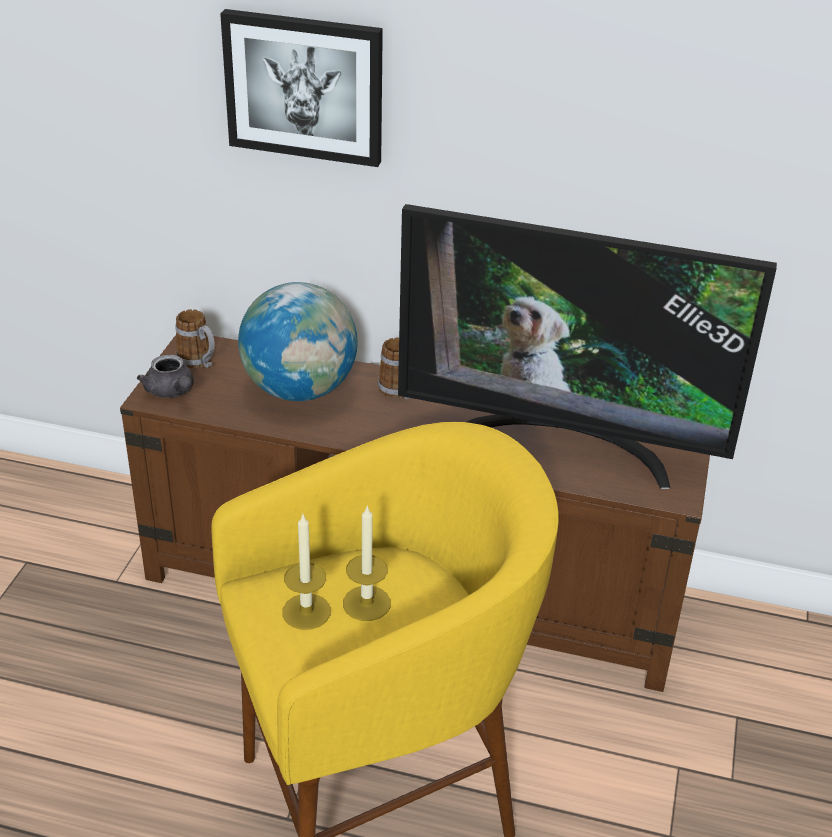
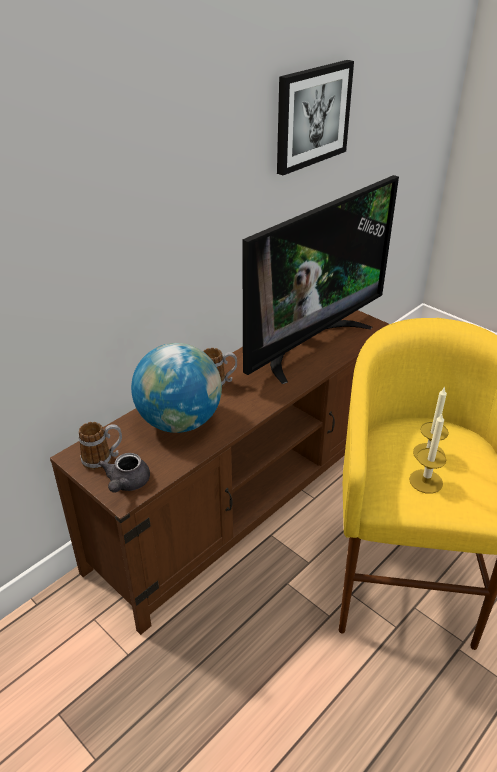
camera: 60 degrees left, 0 degrees up
grey teapot [137,354,194,398] -> grey teapot turned 105 degrees clockwise [98,453,150,492]
picture [220,9,383,167] -> picture moved to [277,60,354,175]

